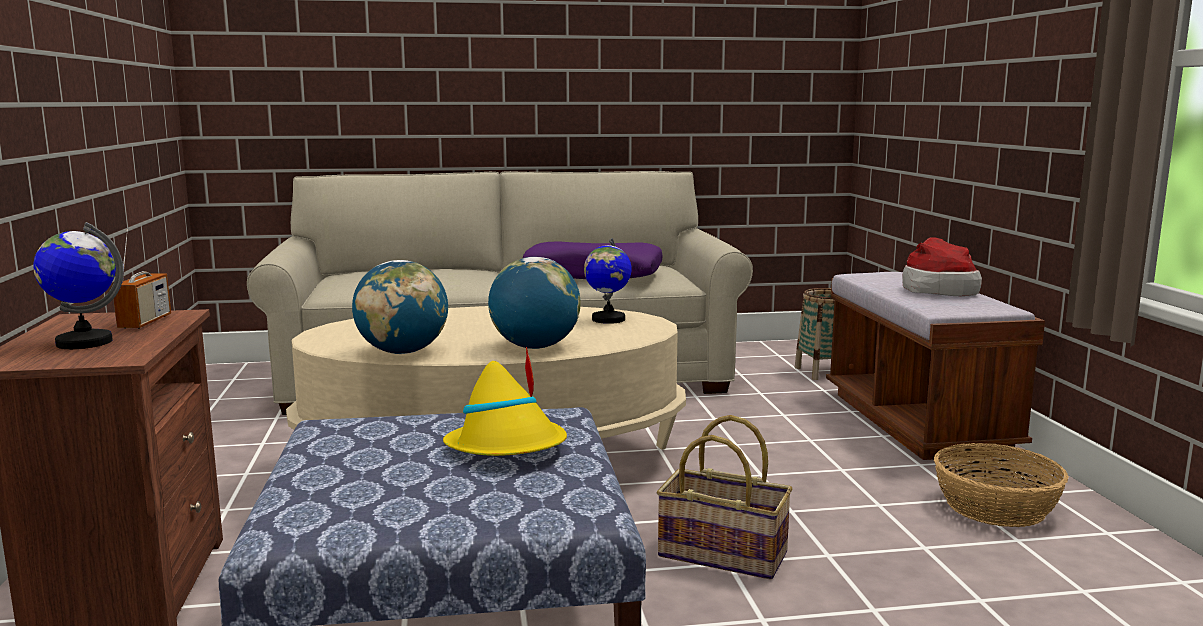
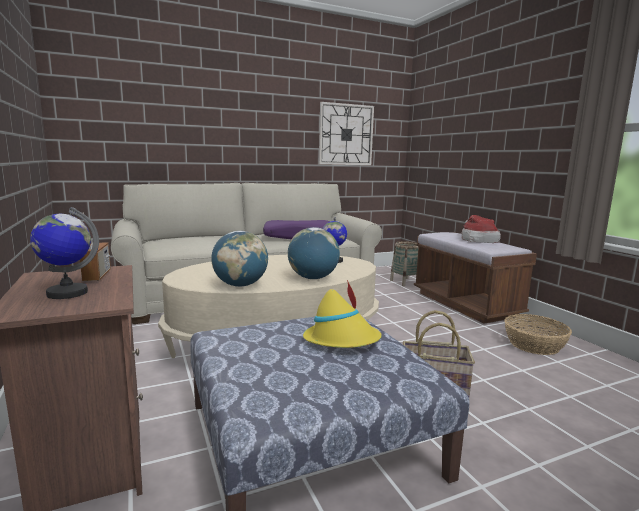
camera: 15 degrees left, 0 degrees up
none -> wall clock [319,102,374,165]

